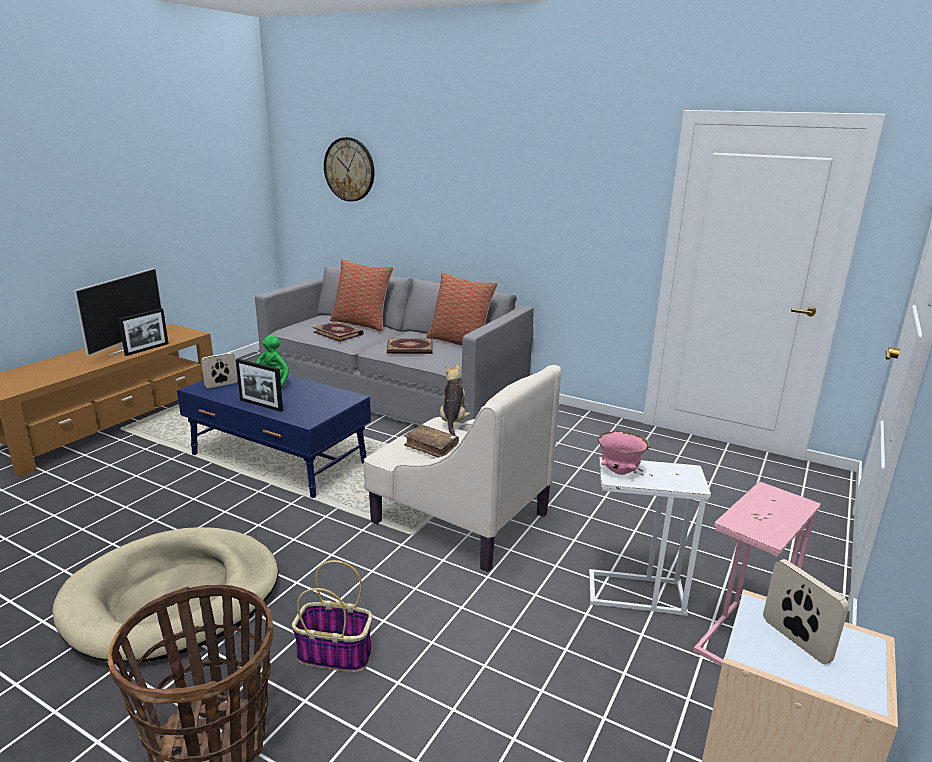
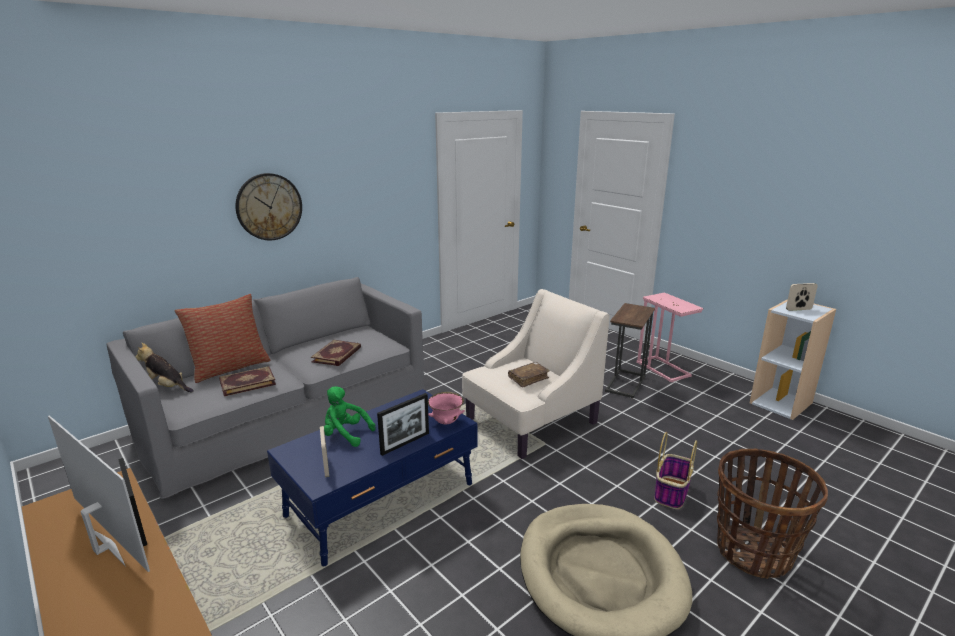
camera: 70 degrees left, 0 degrees up
wall clock [324,137,375,202] -> wall clock moved to [235,173,302,241]
pillow [426,272,498,345] -> none
plush toy [440,364,470,435] -> plush toy moved to [135,343,194,393]
white side table [589,457,711,616] -> brown side table [605,303,655,398]
pink bowl [598,431,650,475] -> pink bowl moved to [428,392,465,424]

